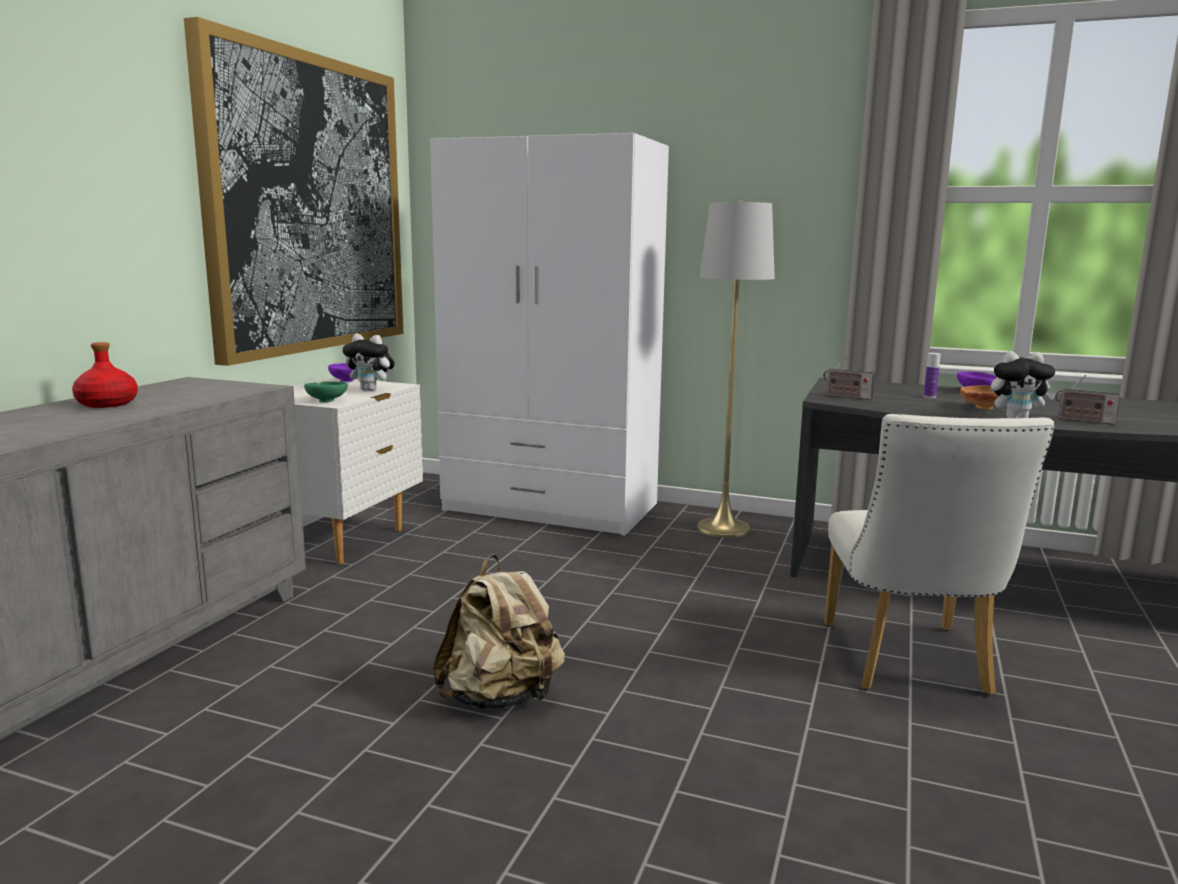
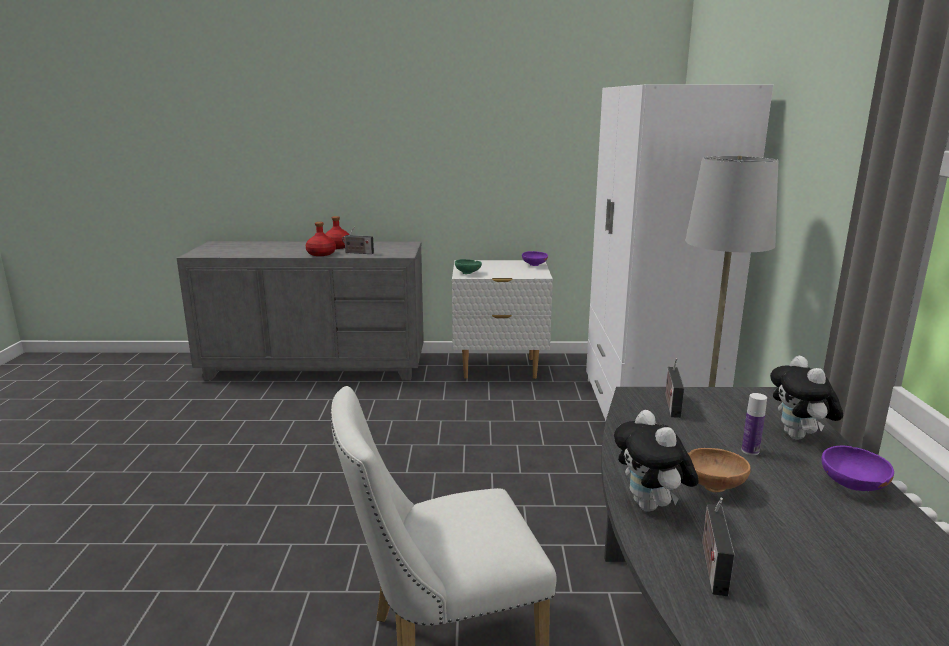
camera: 70 degrees right, 5 degrees up
picture [184,17,404,366] -> none
plush toy [343,334,395,391] -> plush toy moved to [770,356,843,440]
beige backpack [433,554,565,709] -> none
none -> red bottle [306,222,336,256]
none -> radio [342,227,374,254]

